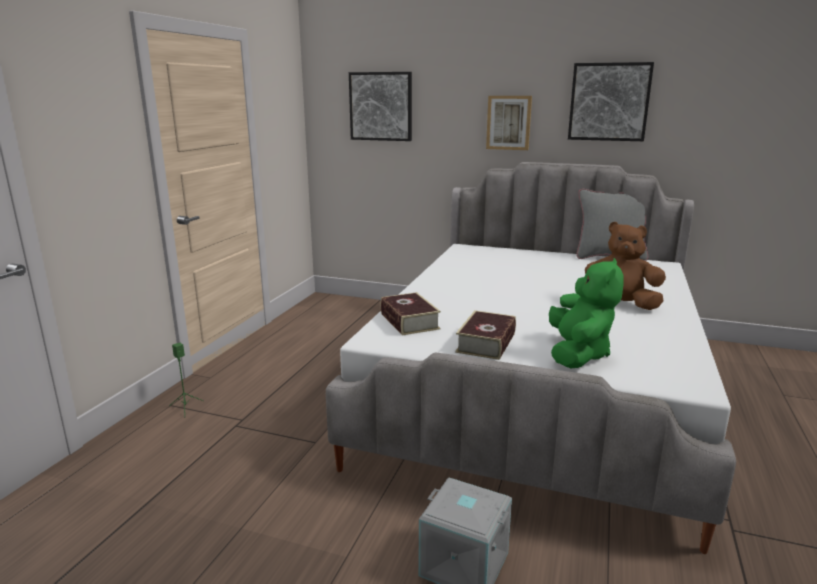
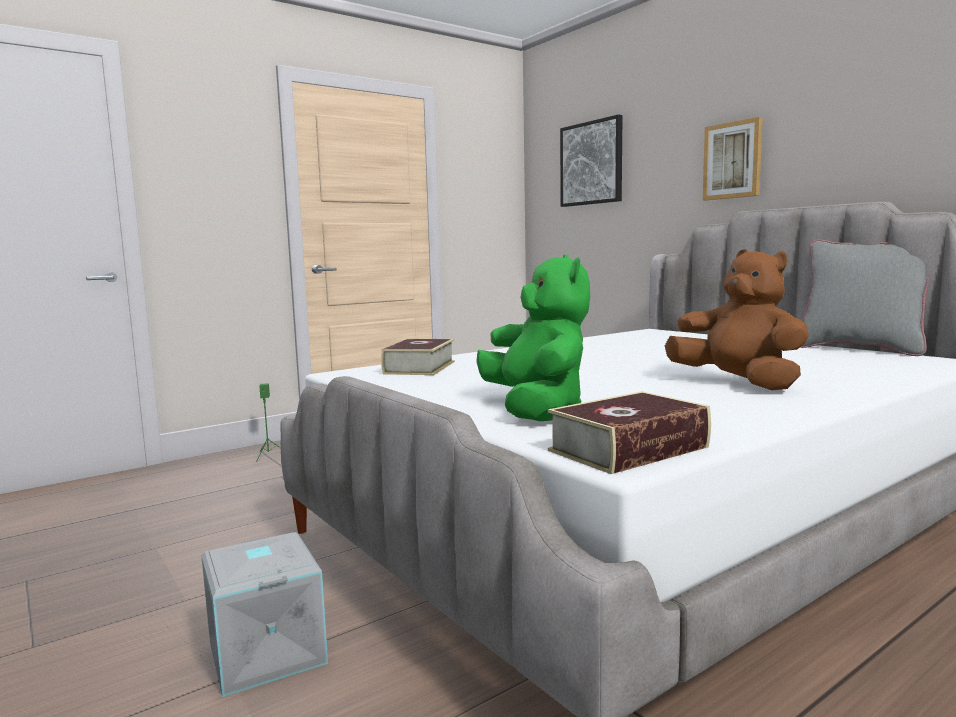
camera: 35 degrees right, 10 degrees down
book [455,310,516,360] -> book moved to [547,391,711,474]
green plush toy [549,258,623,369] -> green plush toy turned 60 degrees counterclockwise [476,254,590,421]
picture [568,62,654,141] -> none

